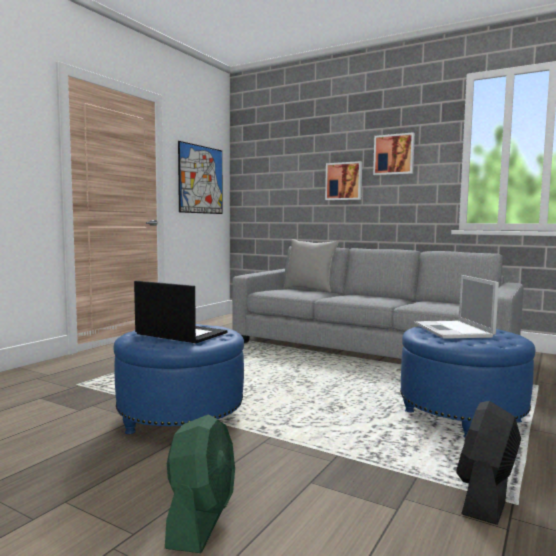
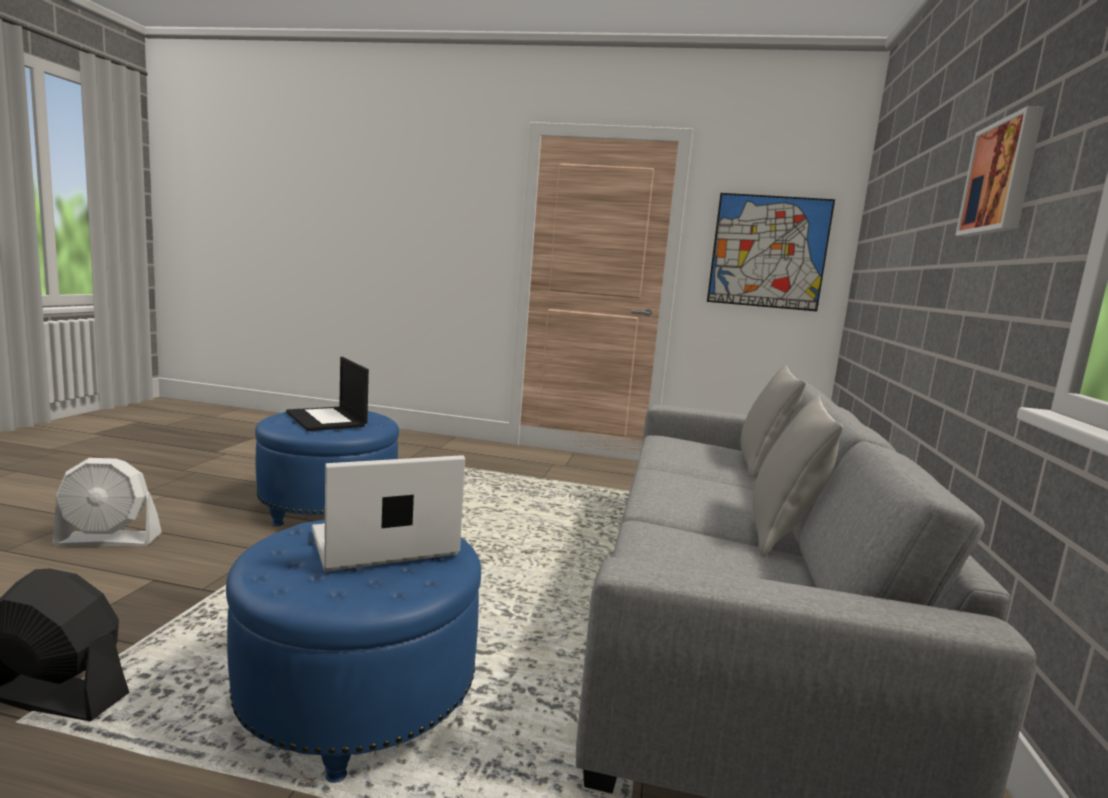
camera: 70 degrees right, 5 degrees up
laptop [134,281,227,343] -> laptop turned 135 degrees clockwise [286,357,369,431]
green fan [165,414,235,553] -> white fan [52,458,162,546]
picture [325,161,362,200] -> none
none -> grey pillow [753,395,843,557]

